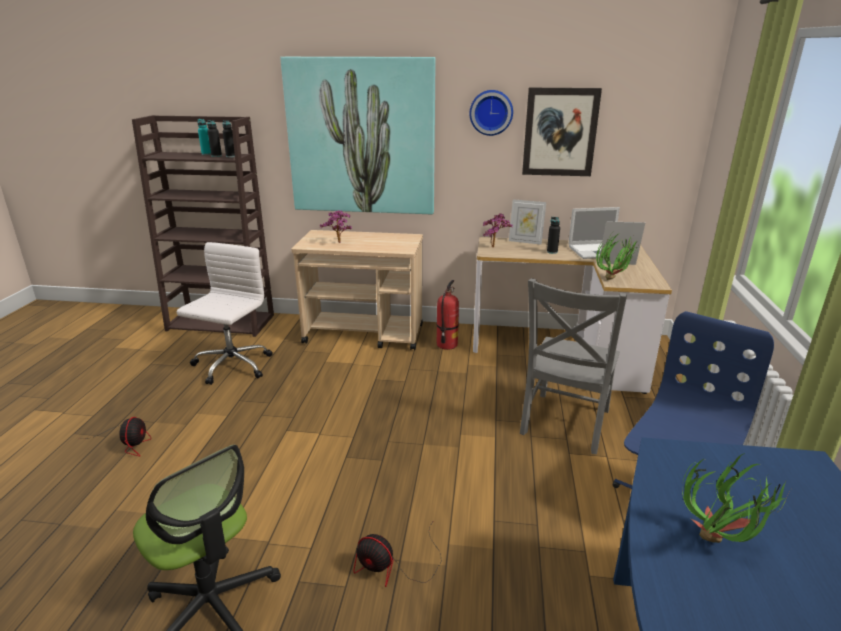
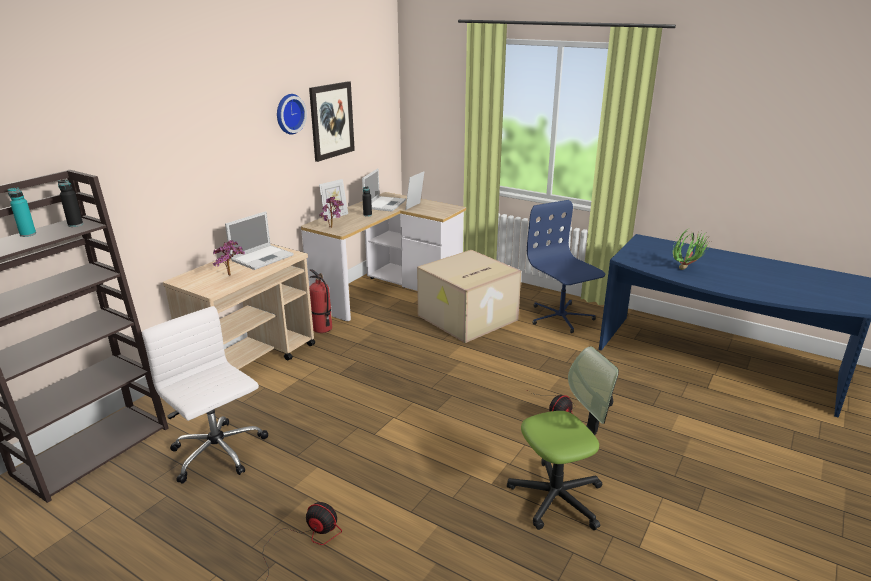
camera: 65 degrees left, 0 degrees up
black bottle [207,120,222,157] -> none
picture [280,57,436,215] -> none
grey chair [520,278,627,454] -> cardboard box [417,250,521,343]
potted plant [596,234,639,280] -> none
none -> laptop [225,211,294,270]

